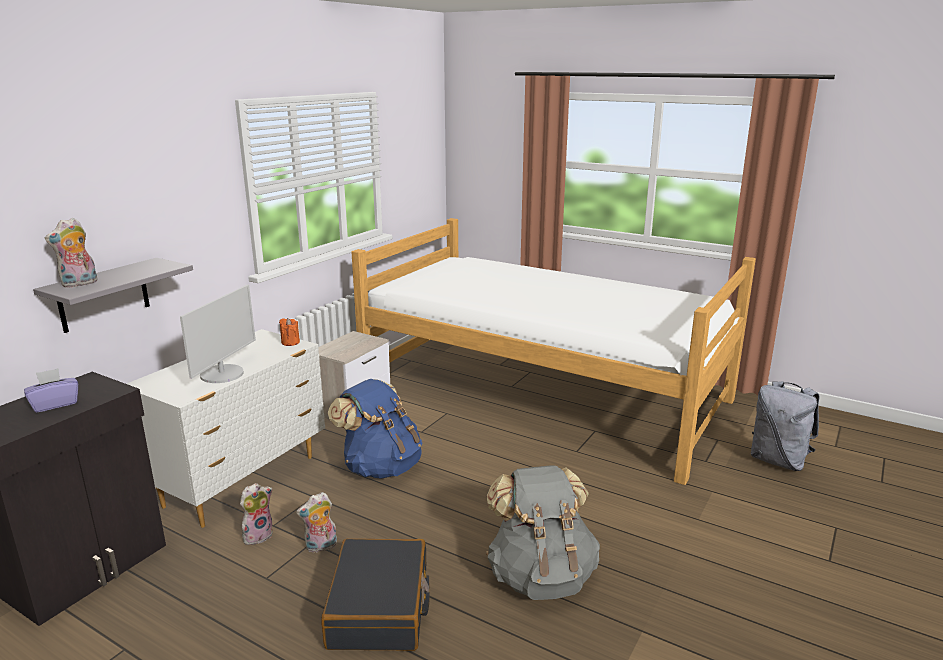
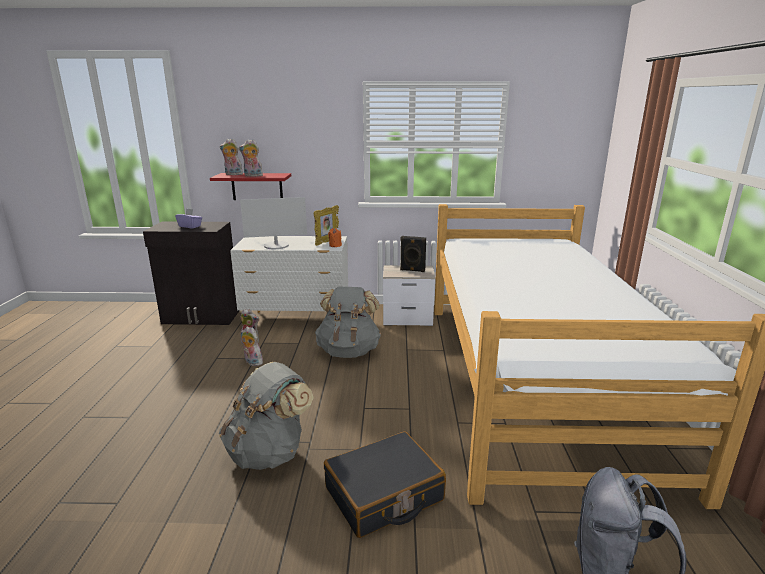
camera: 60 degrees right, 0 degrees up
grey shelf [33,258,193,333] -> red shelf [210,173,291,200]
black suitcase [321,539,430,651] -> black suitcase moved to [324,431,446,538]
blue backpack [328,379,422,479] -> grey backpack [315,287,381,358]
none -> plush toy [239,139,263,177]
none -> picture frame [314,205,339,246]
none -> black speaker [400,236,426,272]

